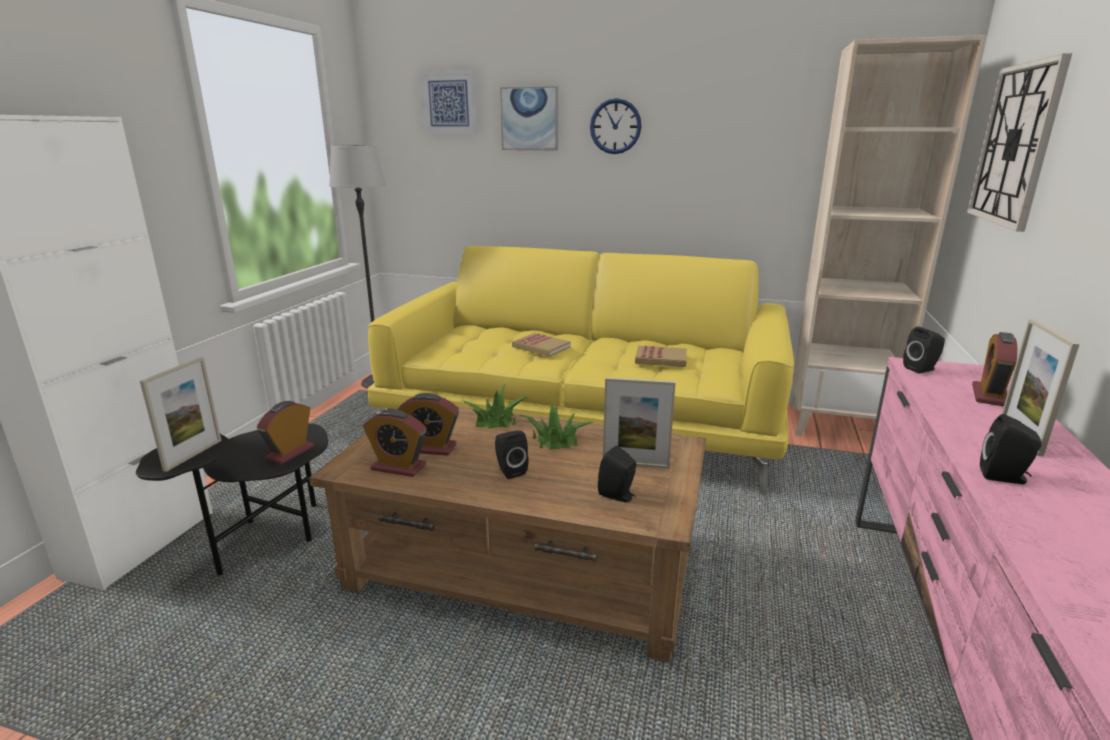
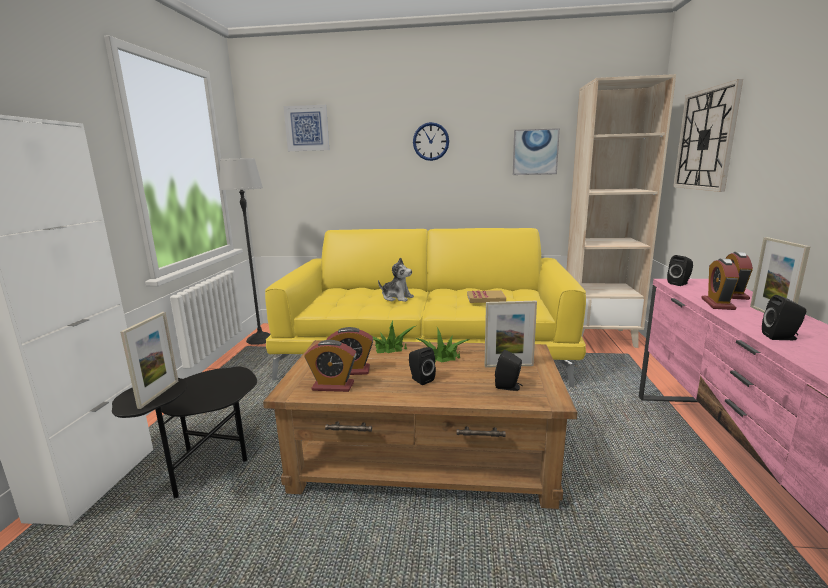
camera: 10 degrees left, 5 degrees down
alarm clock [257,401,314,464] -> alarm clock moved to [701,258,739,310]
picture [500,86,558,150] -> picture moved to [513,128,560,175]
book [512,333,571,357] -> plush toy [378,257,414,302]

